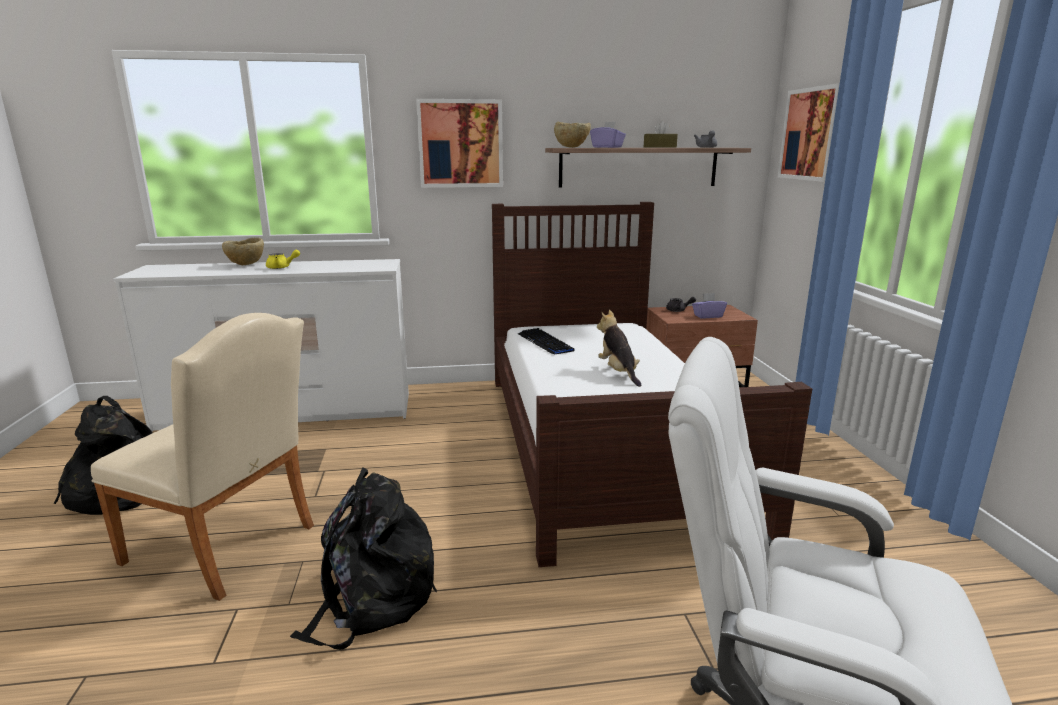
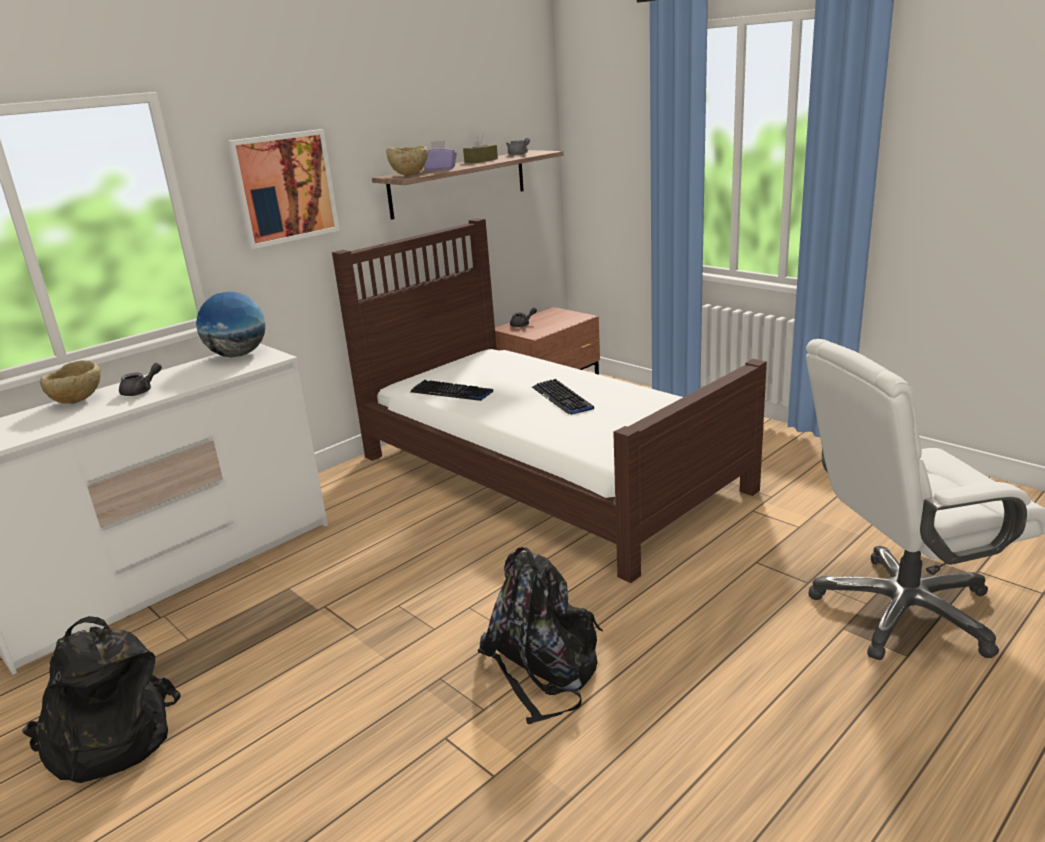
camera: 35 degrees left, 5 degrees up
beige chair [91,313,314,601] -> none
yellow teapot [266,250,300,269] -> grey teapot [119,363,162,396]
plush toy [597,310,641,387] -> keyboard [532,379,594,415]
purple tissue box [692,293,727,319] -> none
picture [777,83,840,182] -> none
none -> globe [196,292,265,357]

